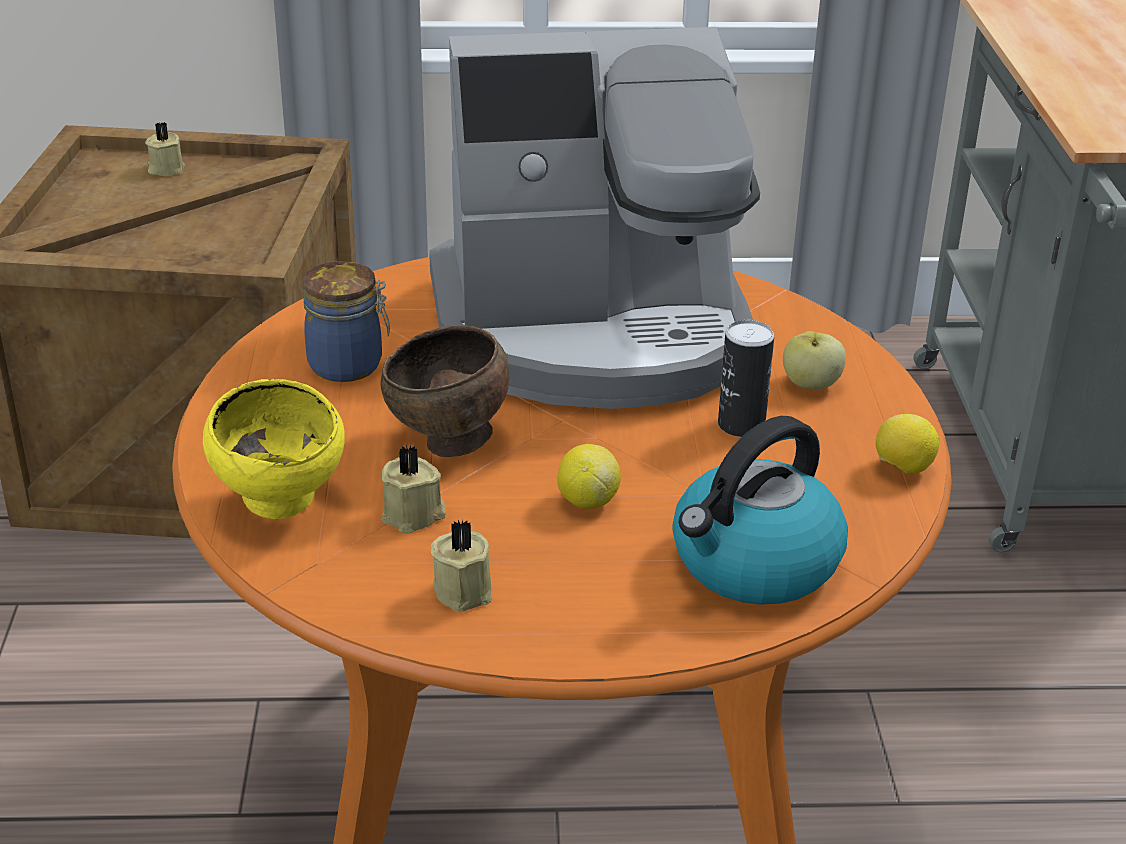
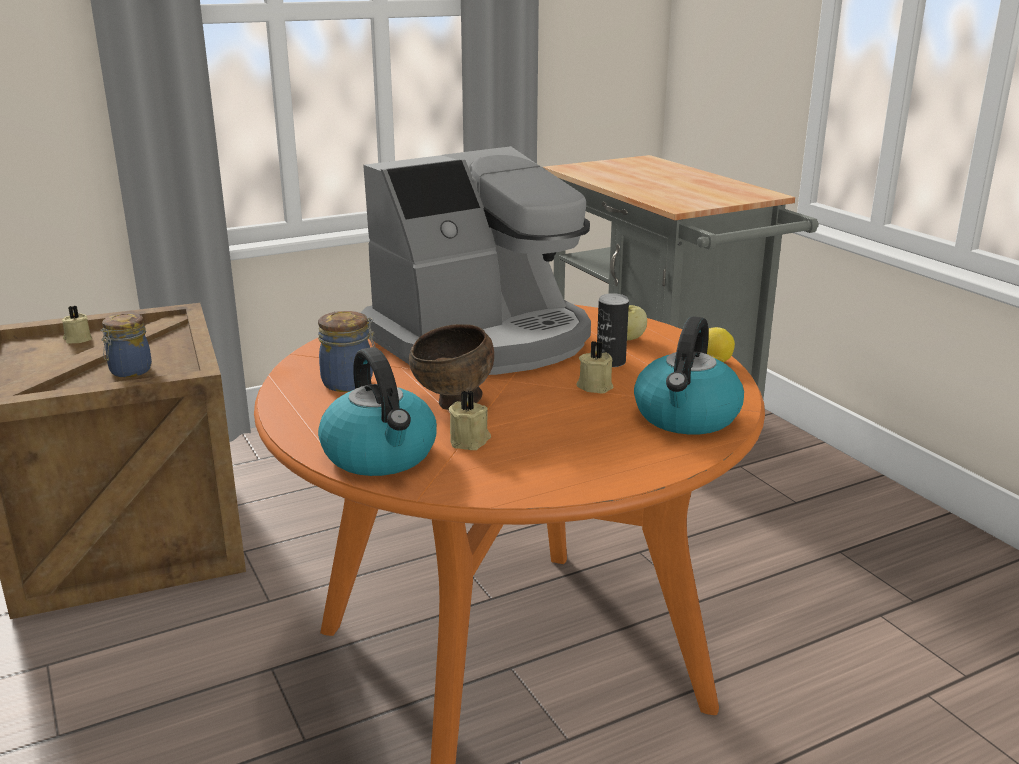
camera: 25 degrees left, 10 degrees down
yellow bowl [203,379,345,519] -> kettle [318,347,437,476]
beige candle [431,520,492,612] -> beige candle moved to [576,341,613,394]
lemon [557,444,621,509] -> none
none -> jar [100,313,152,377]

